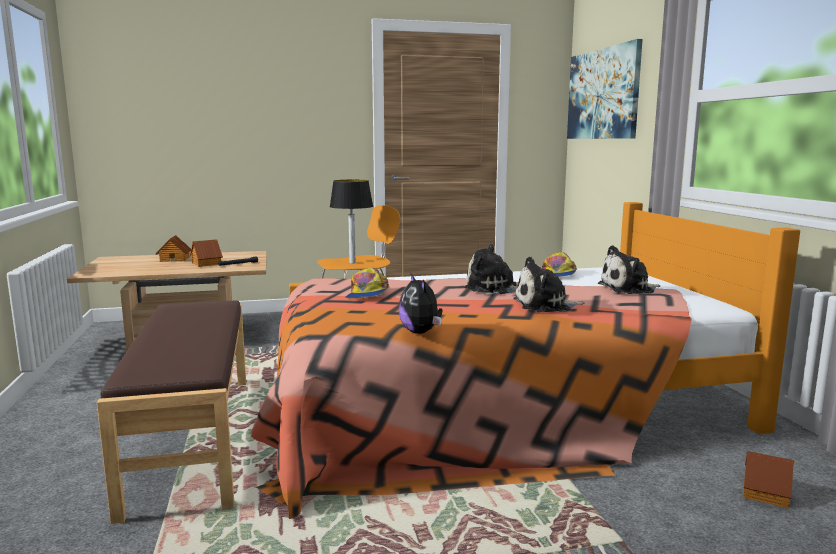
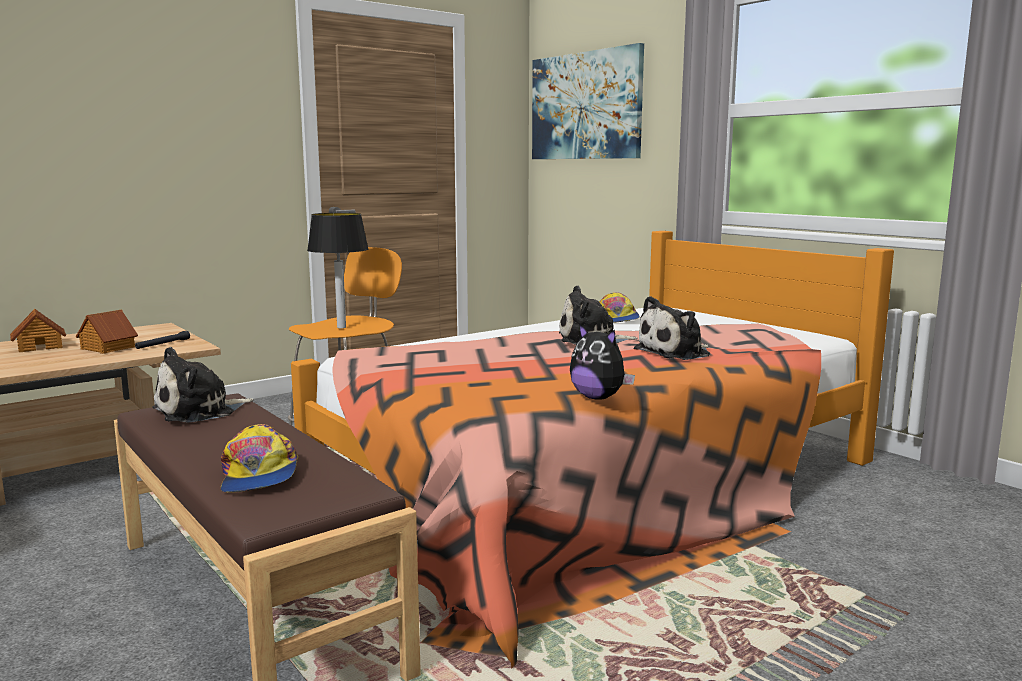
camera: 25 degrees left, 0 degrees up
cap [345,268,389,298] -> cap moved to [221,424,298,493]
plush toy [597,245,660,294] -> plush toy moved to [152,347,254,423]
toy house [743,451,795,508] -> none

